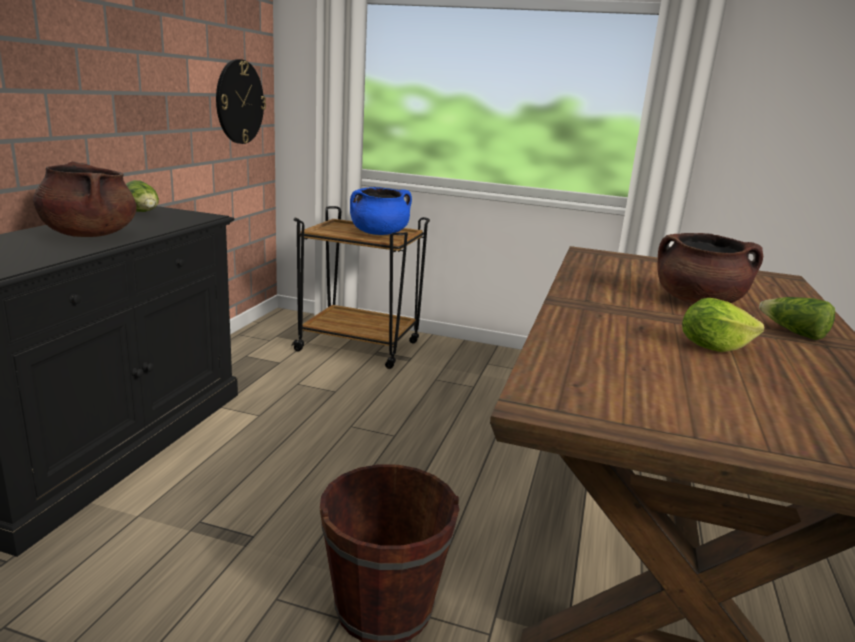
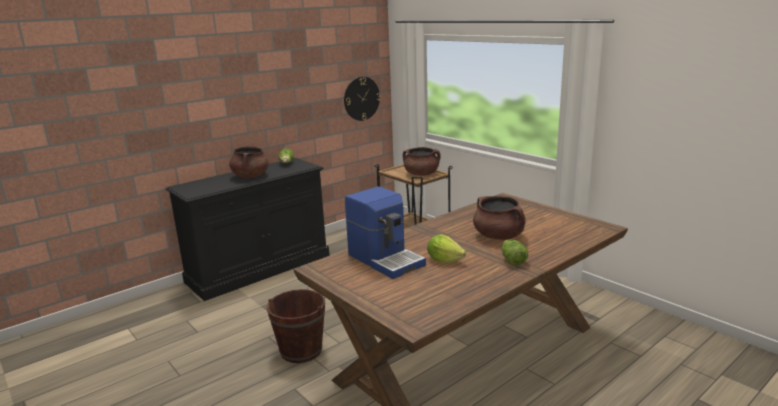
camera: 35 degrees right, 0 degrees up
blue cooking pot [350,187,412,235] -> brown cooking pot [403,147,441,176]
none -> coffee machine [345,187,426,279]

